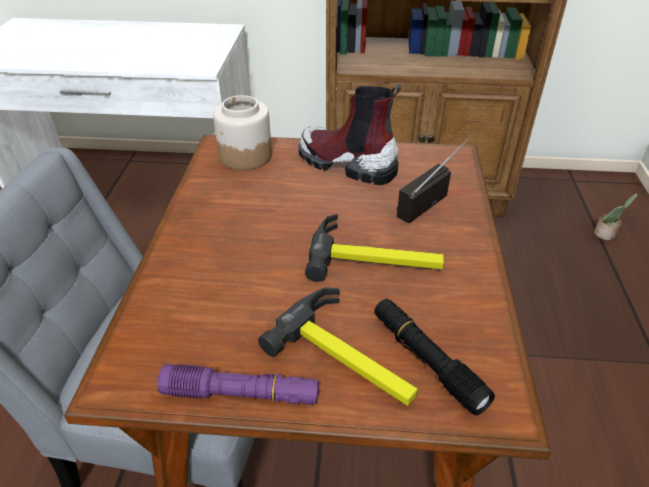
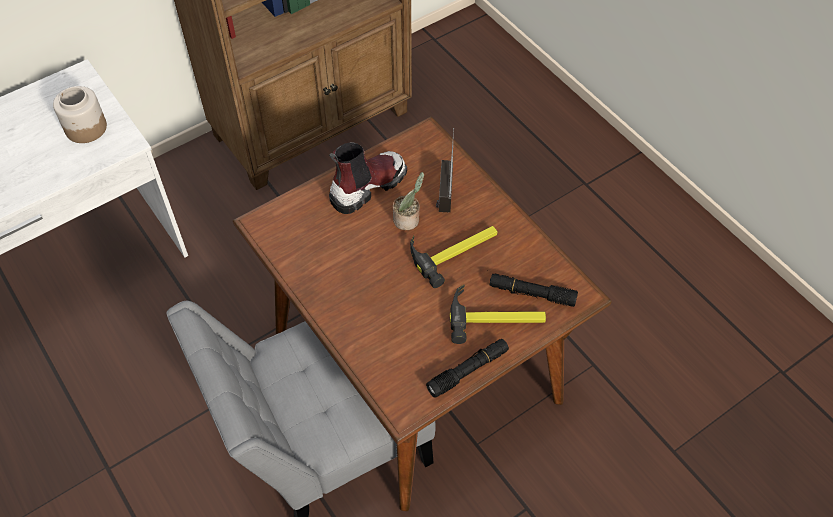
camera: 40 degrees left, 15 degrees up
purple flashlight [157,364,319,405] -> black flashlight [426,339,509,398]
jar [213,95,272,170] -> jar moved to [53,86,107,143]
boot [299,85,402,185] -> boot turned 150 degrees clockwise [329,142,407,214]
potted plant [594,193,637,240] -> potted plant moved to [393,172,424,230]

